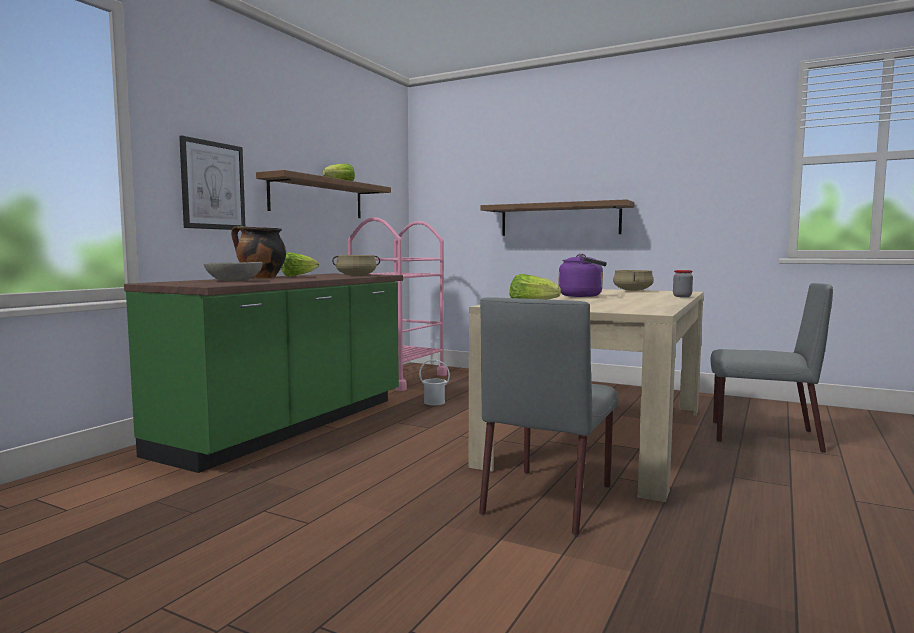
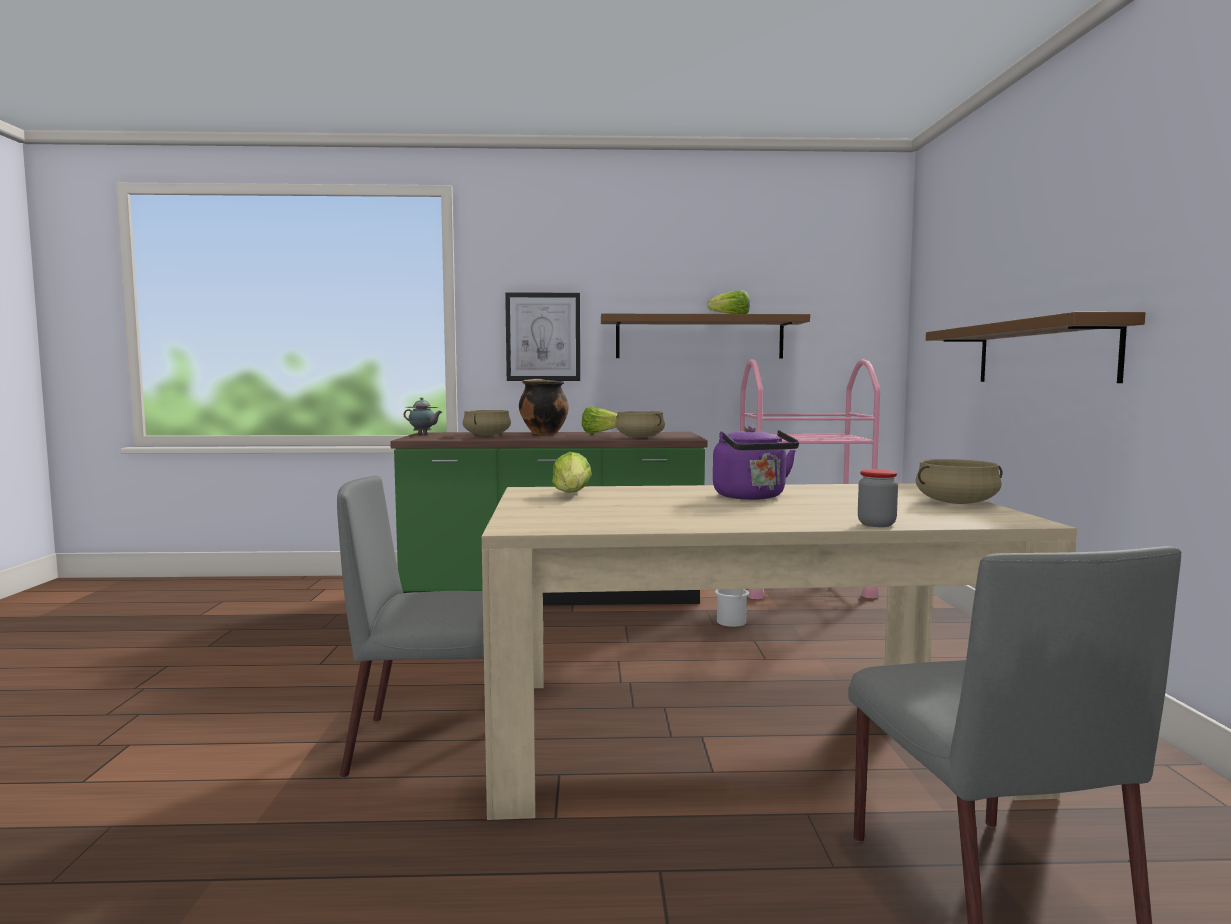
camera: 60 degrees right, 0 degrees up
grey bowl [204,262,263,281] -> beige cooking pot [463,410,511,435]
none -> teapot [404,397,443,434]

